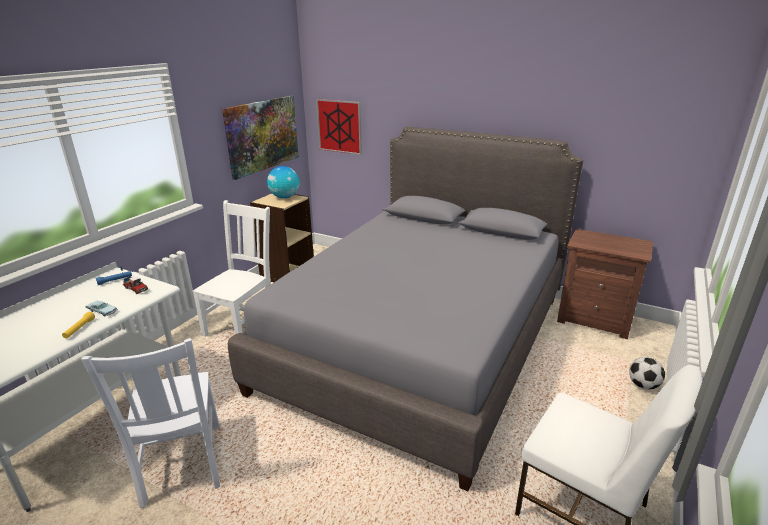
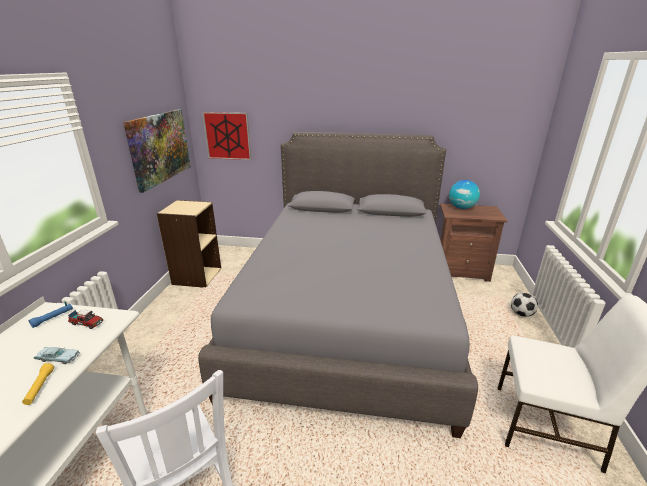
camera: 20 degrees left, 0 degrees up
white chair [193,200,271,337] -> none
globe [267,166,299,198] -> globe moved to [449,180,480,209]

